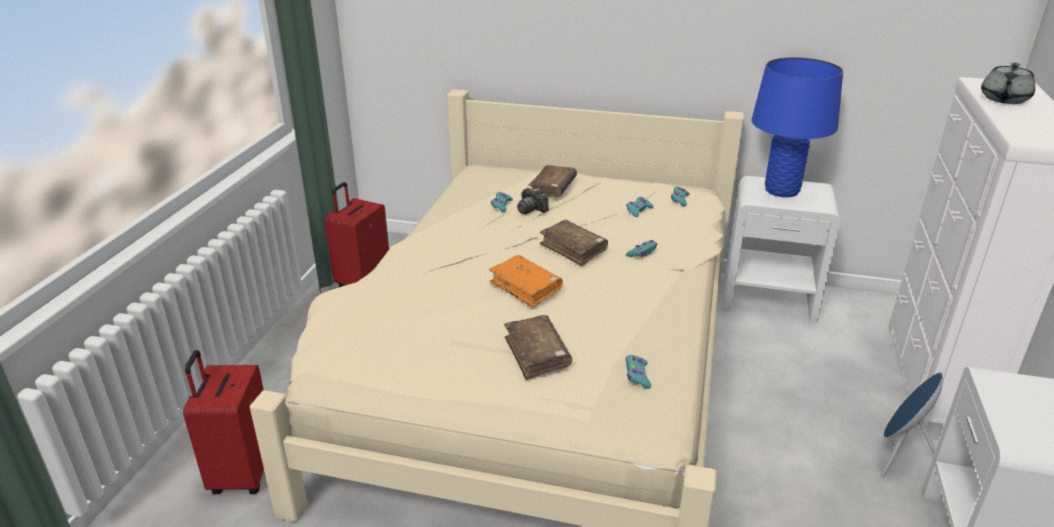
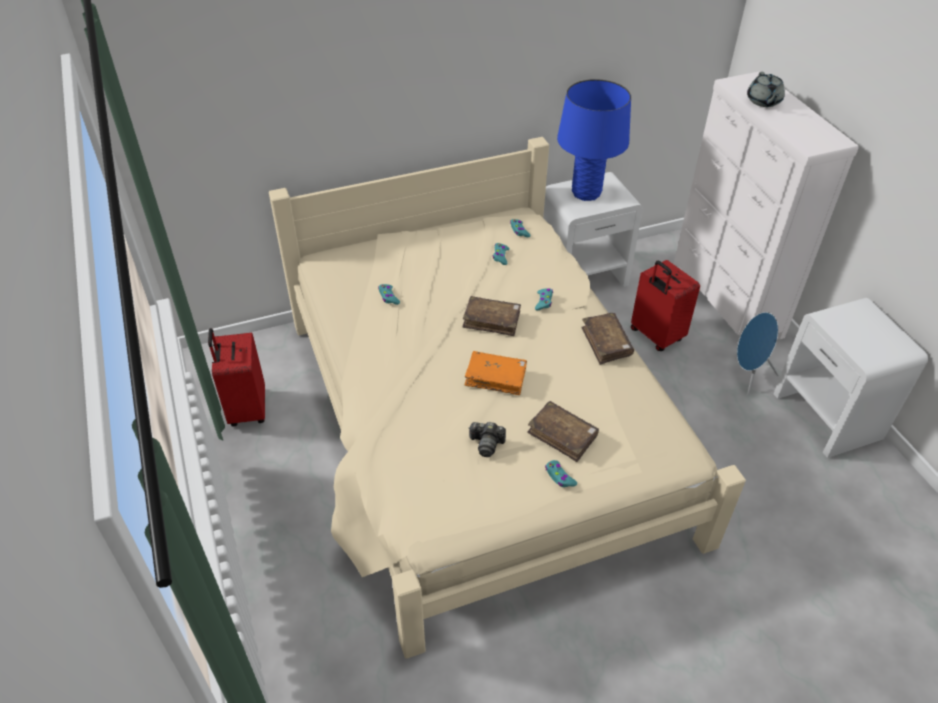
camera: 35 degrees left, 15 degrees up
red suitcase [183,350,264,494] -> red suitcase moved to [631,260,700,351]
camera [517,188,549,214] -> camera moved to [469,422,506,457]
brown book [528,165,577,197] -> brown book moved to [581,313,634,365]
turquoise game controller [626,355,651,388] -> turquoise game controller moved to [545,460,577,487]

